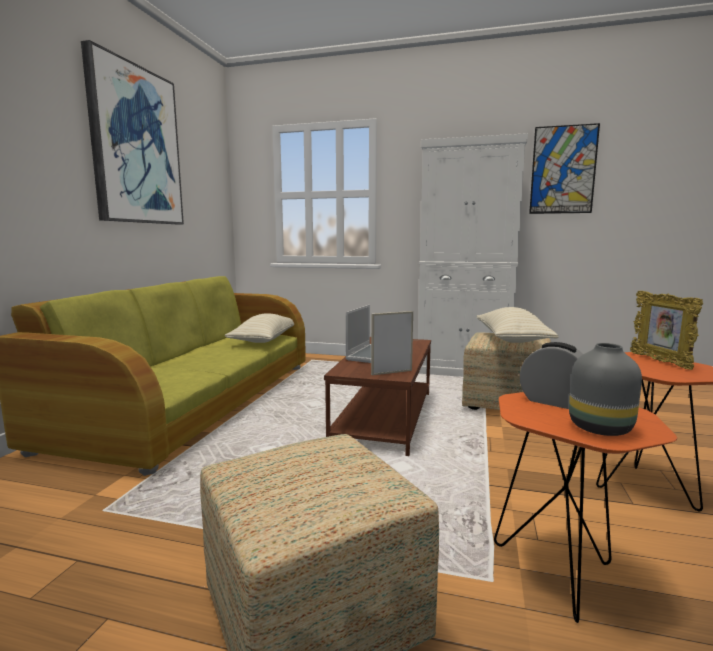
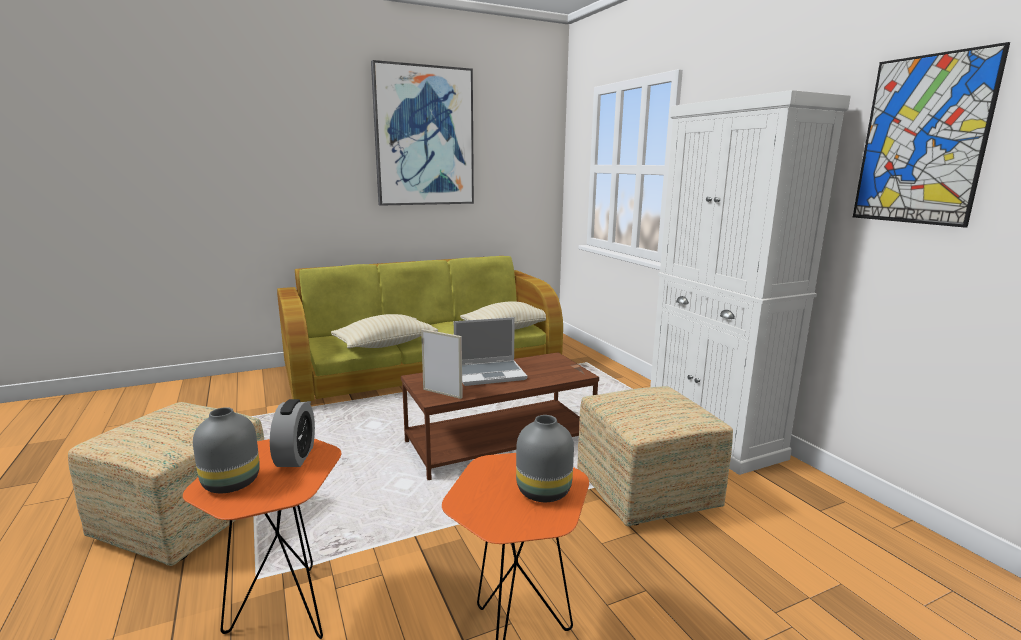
camera: 50 degrees right, 5 degrees up
beige pillow [476,307,559,343] -> beige pillow moved to [331,314,438,348]
picture frame [630,291,703,370] -> grey vase [516,415,574,502]

